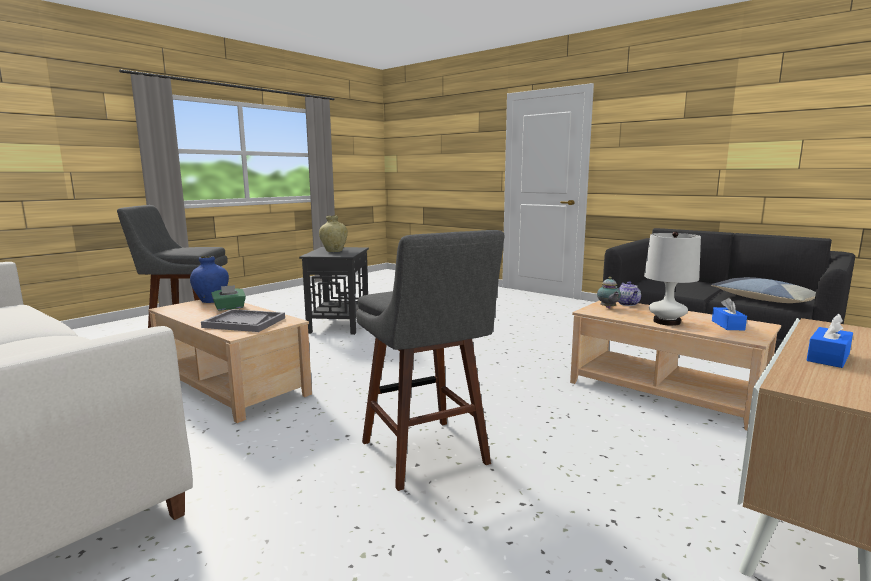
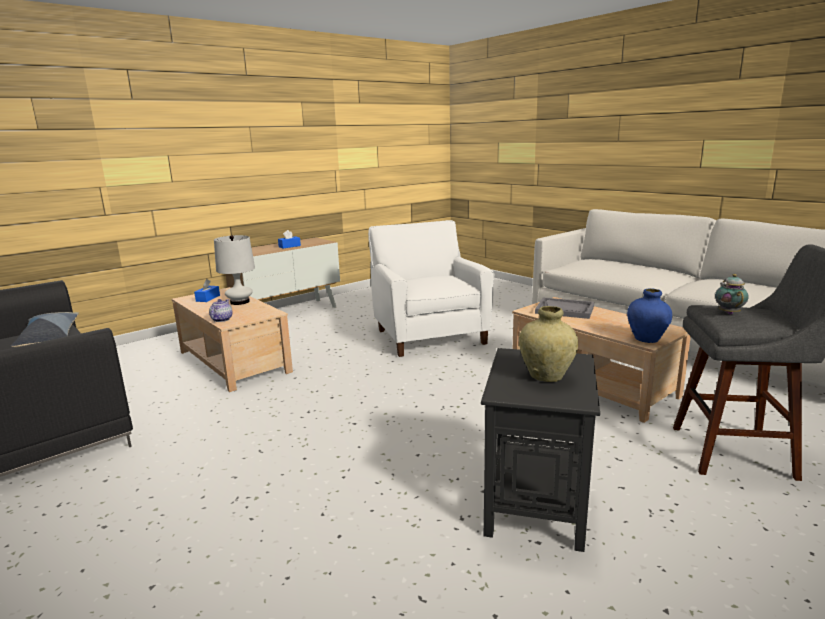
camera: 170 degrees left, 5 degrees up
green tissue box [211,285,246,311] -> none
grey stool [356,230,504,491] -> white armchair [368,220,494,357]
teapot [597,277,621,309] -> teapot moved to [715,274,749,315]

